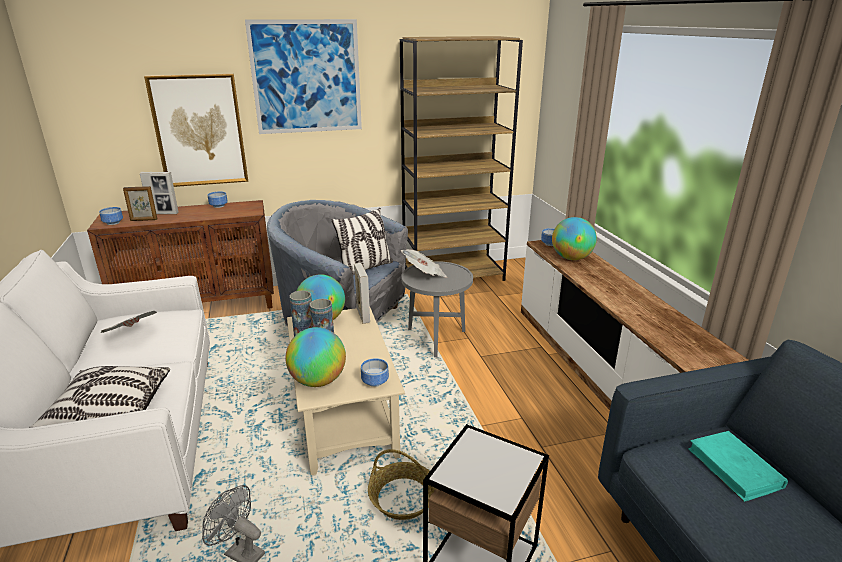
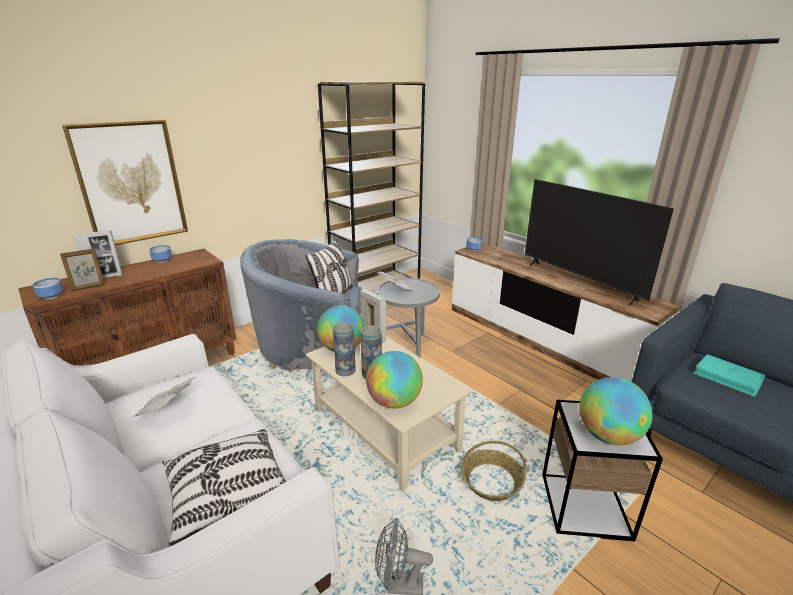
camera: 25 degrees left, 0 degrees up
picture [245,19,362,134] -> none
bowl [361,358,389,387] -> none
globe [552,217,597,260] -> globe moved to [579,377,653,445]
none -> television [525,179,674,305]

